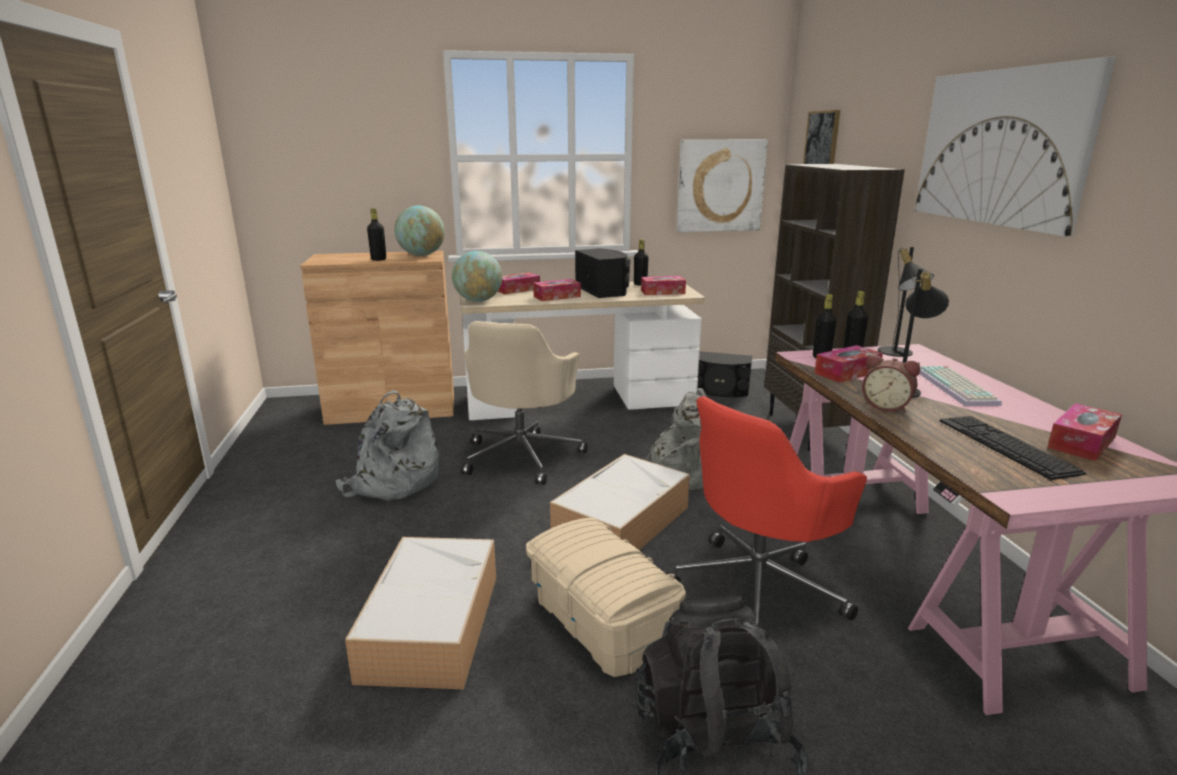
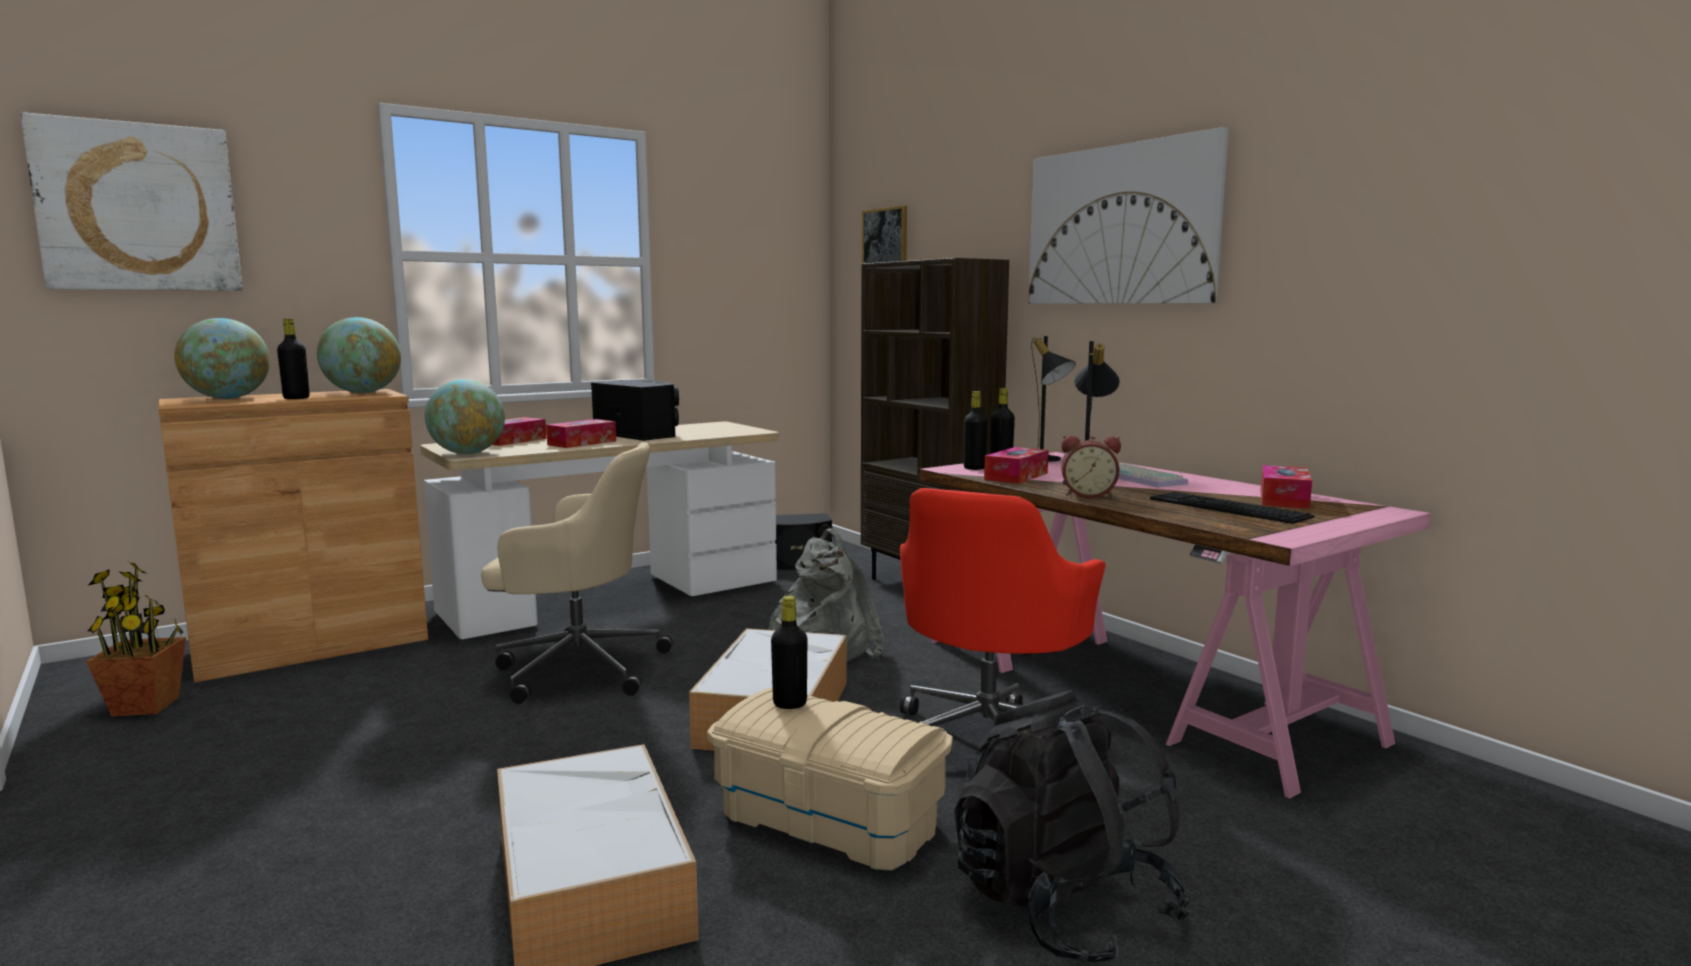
camera: 25 degrees left, 10 degrees down
grey backpack [335,390,439,501] -> none
beige office chair [461,321,588,485] -> beige office chair turned 75 degrees counterclockwise [481,442,673,704]
black bottle [634,239,649,286] -> black bottle moved to [771,596,807,709]
tissue box [641,276,686,295] -> none
picture [677,139,768,232] -> picture moved to [20,112,243,291]
none -> potted plant [86,562,186,717]
none -> globe [174,318,270,399]

